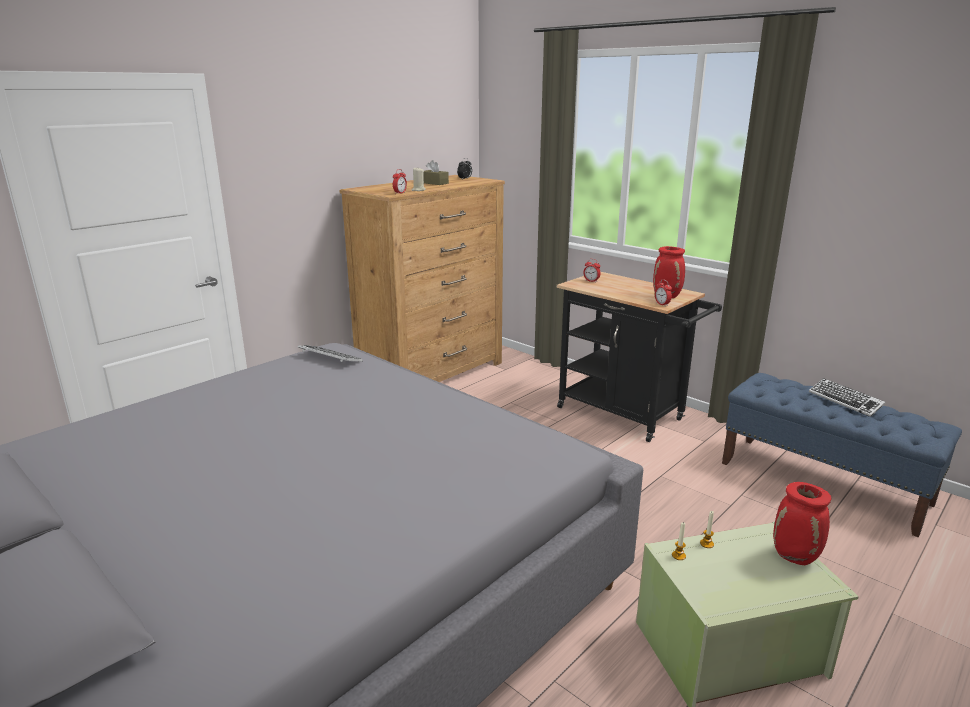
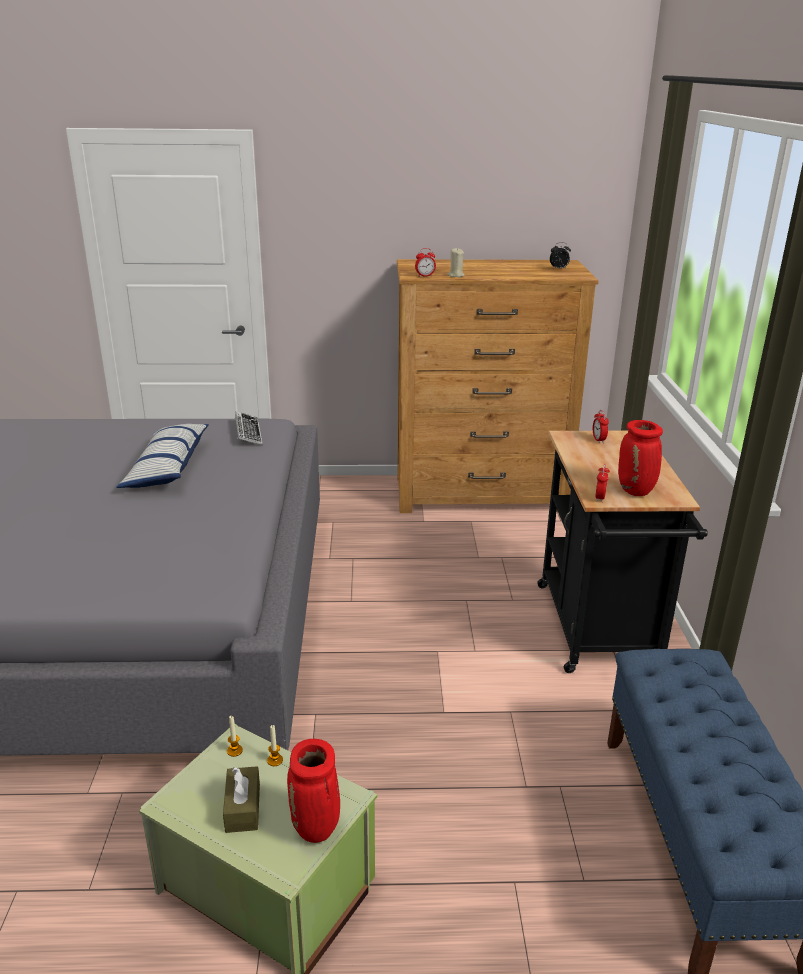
camera: 45 degrees right, 5 degrees up
brown tissue box [423,160,449,185] -> brown tissue box moved to [223,766,260,833]
keyboard [809,378,886,417] -> none
none -> pillow [116,424,209,488]

